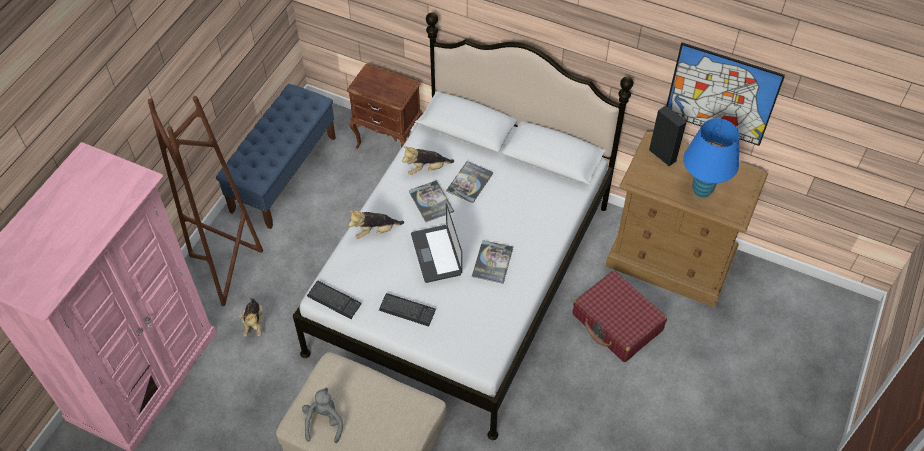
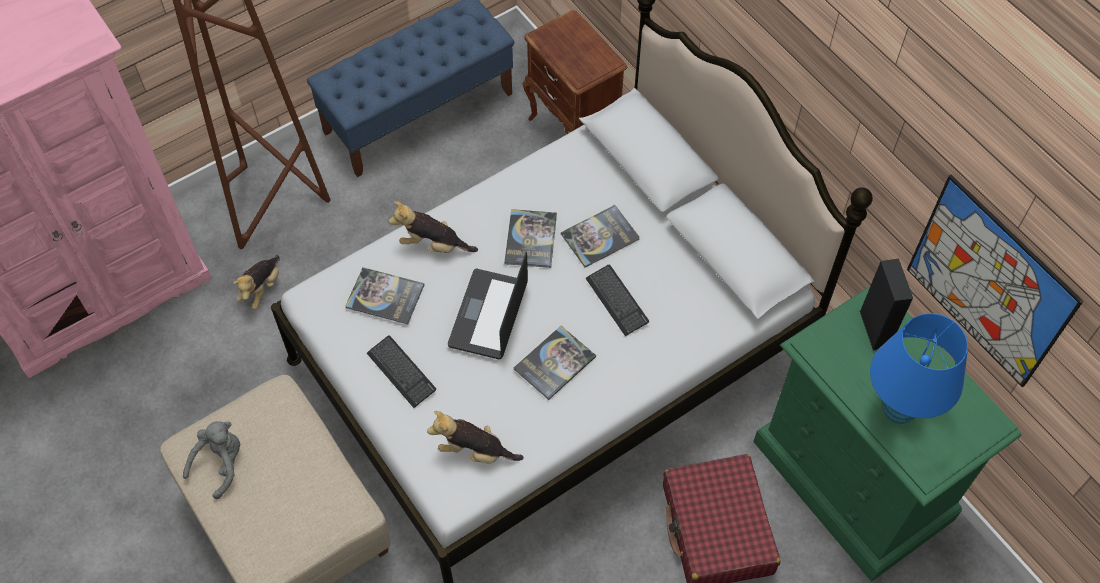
camera: 30 degrees right, 5 degrees up
keyboard [307,281,361,319] -> keyboard moved to [586,265,649,336]
plush toy [402,146,454,175] -> plush toy moved to [427,411,524,464]
brown dresser [606,132,768,308] -> green dresser [754,286,1022,582]
none -> book [345,267,424,324]

